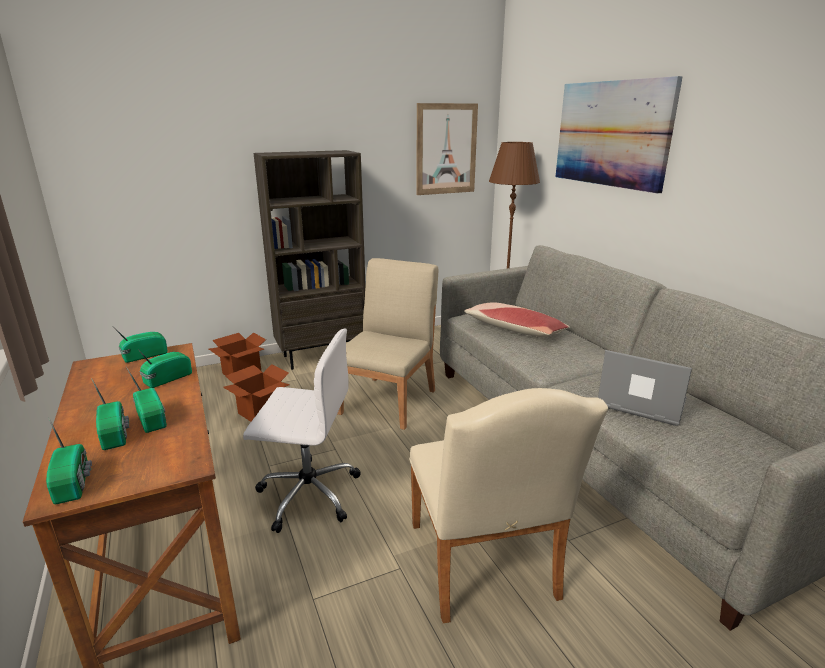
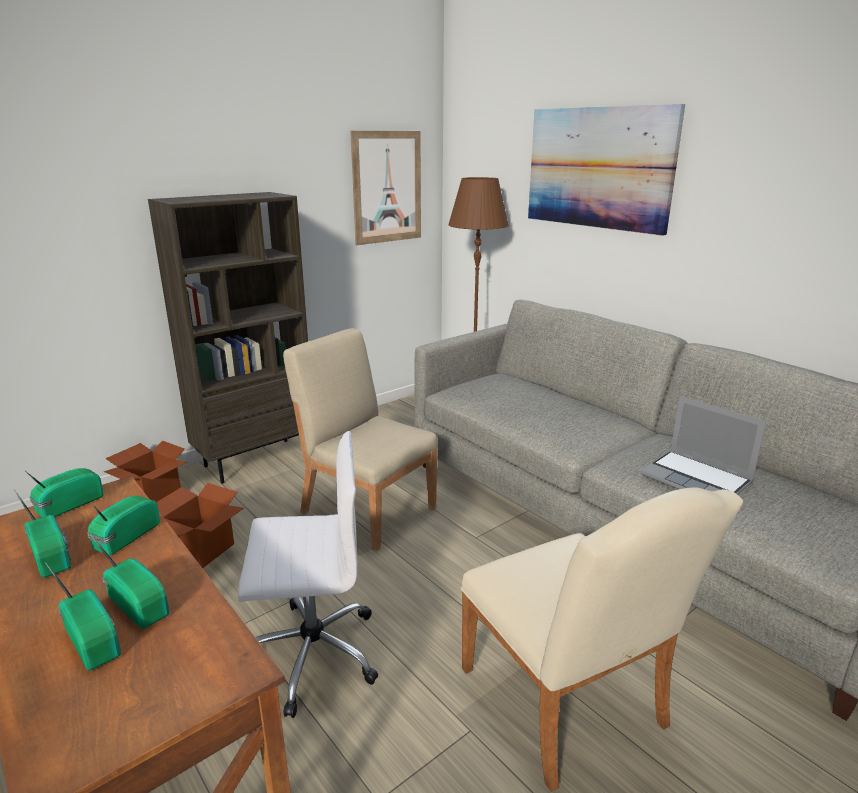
camera: 15 degrees left, 0 degrees up
radio [46,417,92,504] -> radio moved to [14,490,71,578]
beige chair [337,258,438,430] -> beige chair turned 60 degrees counterclockwise [283,328,438,551]
pillow [464,302,570,337] -> none
laptop [598,350,692,426] -> laptop turned 150 degrees counterclockwise [641,396,766,495]

